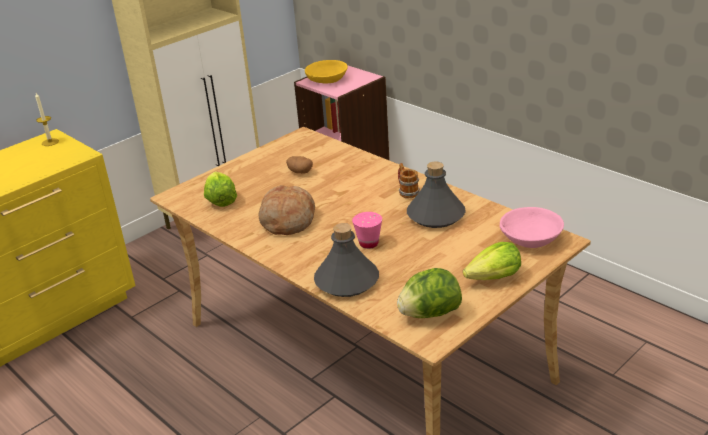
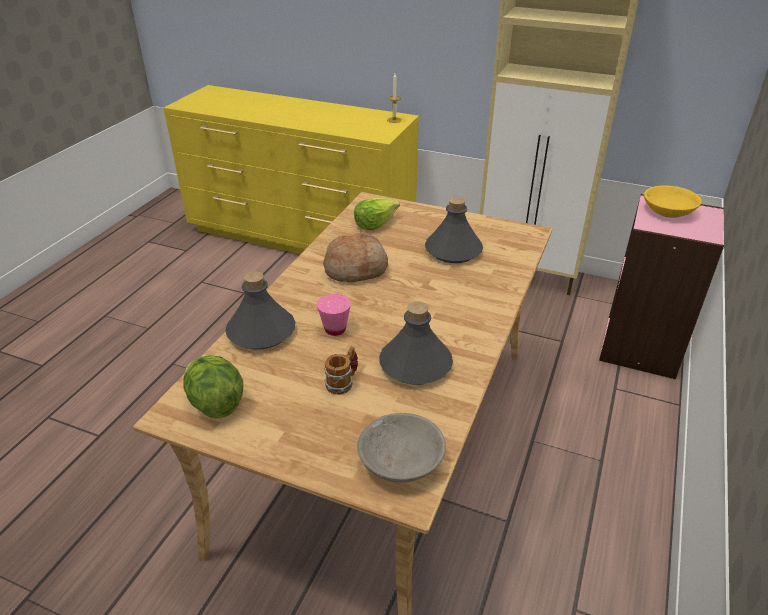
camera: 65 degrees right, 5 degrees up
potato [286,156,313,174] -> grey bottle [425,197,483,263]
mug [398,163,420,198] -> mug moved to [324,346,358,395]
lettuce [463,242,521,280] -> none
pink bowl [500,207,564,248] -> grey bowl [357,413,446,483]

